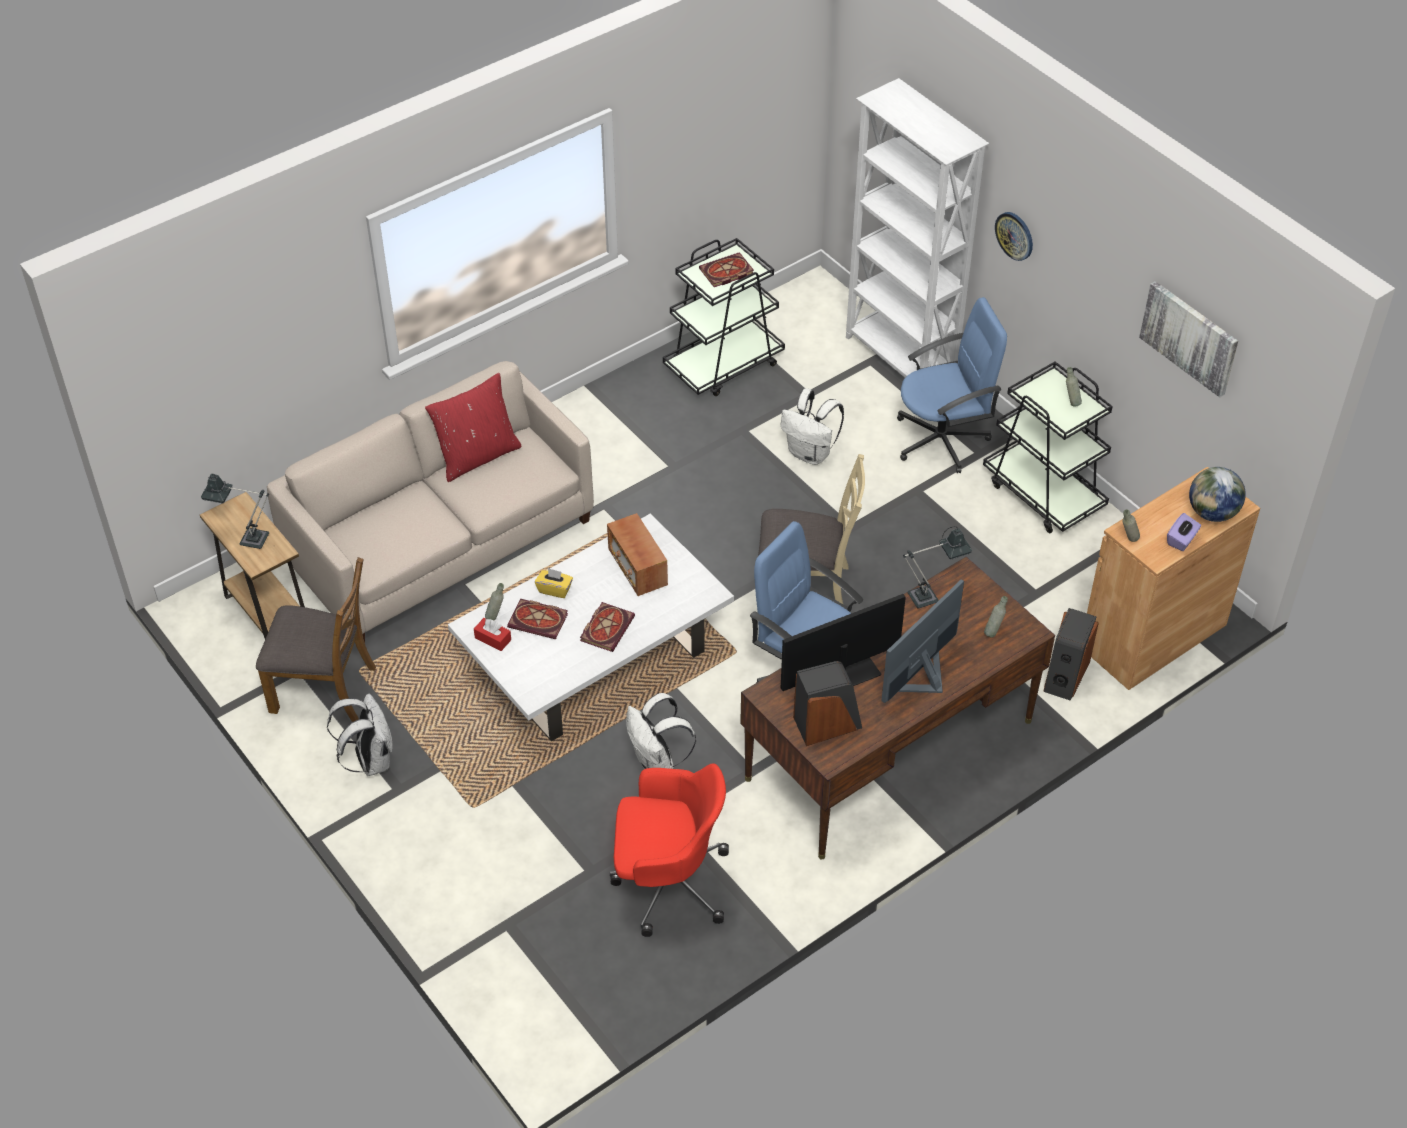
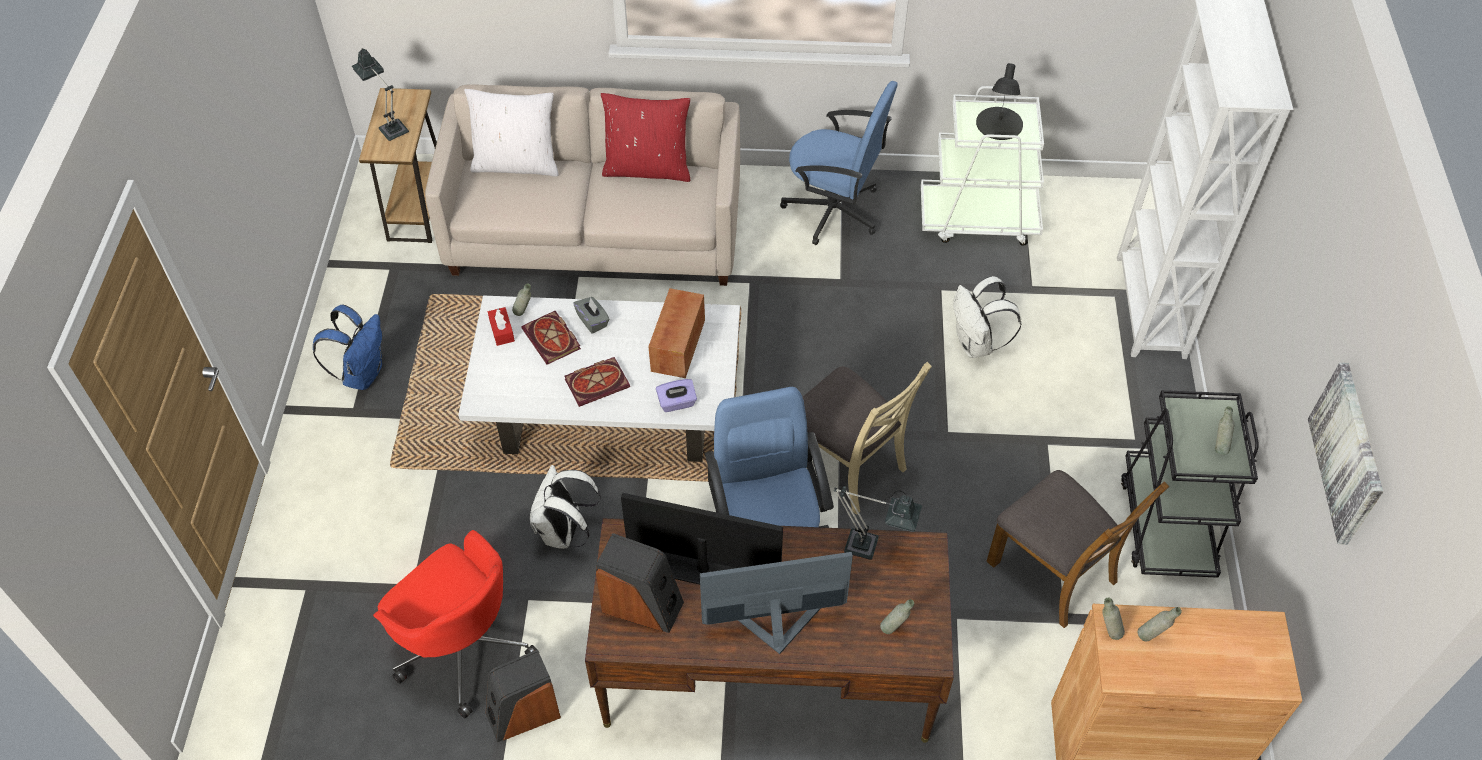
camera: 40 degrees right, 5 degrees up
brown chair [256,557,376,722] -> brown chair moved to [987,470,1169,628]
white backpack [327,694,392,776] -> blue backpack [313,304,382,390]
yellow tissue box [535,568,573,598] -> grey tissue box [573,297,610,334]
black cart [663,238,785,396] -> white cart [921,86,1044,246]
book [699,252,754,287] -> black table lamp [976,63,1023,140]
blue office chair [897,297,1007,473] -> blue office chair moved to [780,81,898,245]
wall clock [995,212,1033,261] -> none
speaker [1043,608,1099,701] -> speaker moved to [486,649,561,742]
purple tissue box [1167,513,1201,551] -> purple tissue box moved to [656,379,697,412]
globe [1189,467,1246,522] -> none
none -> white pillow [464,89,559,177]
none -> grey bottle [1138,607,1182,641]

